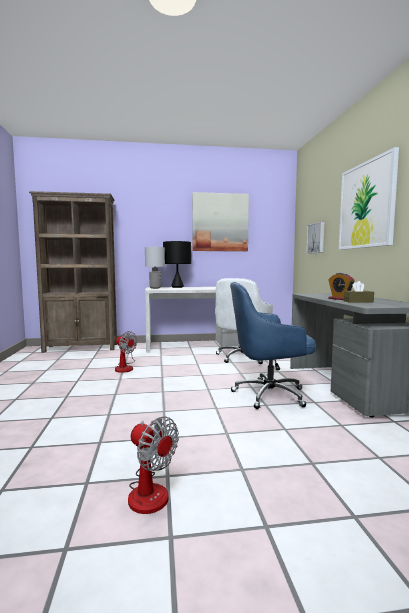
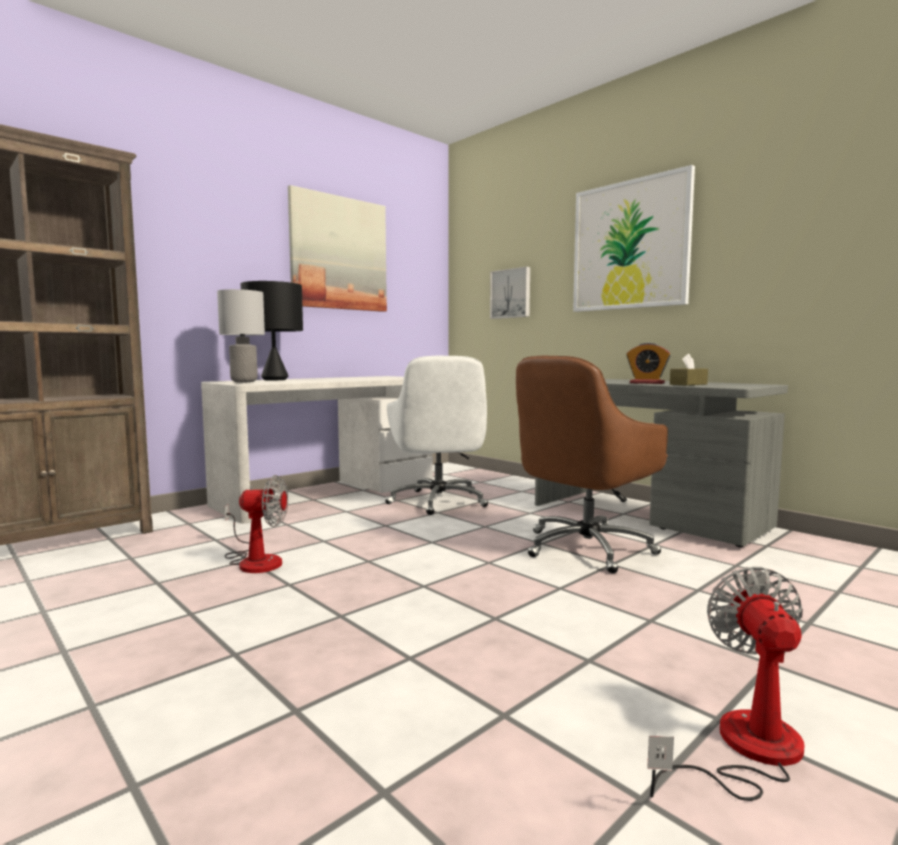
camera: 35 degrees left, 0 degrees up
fan [128,416,179,514] -> fan turned 90 degrees counterclockwise [647,567,805,801]
blue office chair [230,282,316,409] -> brown office chair [516,355,668,573]

